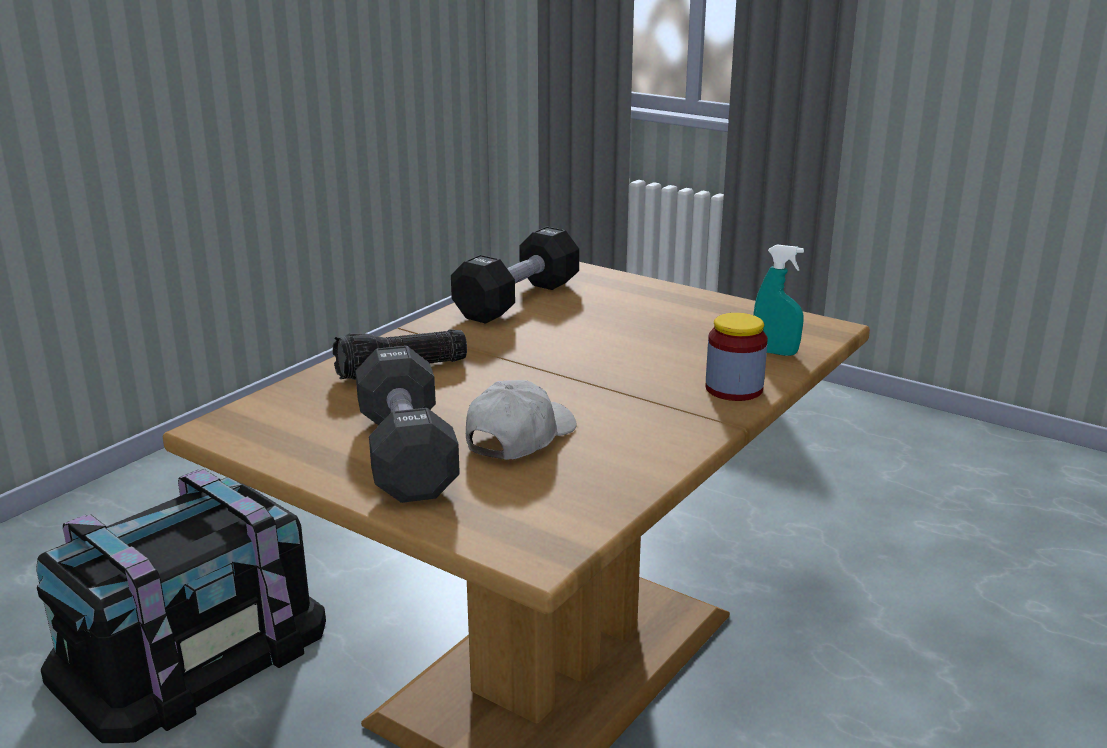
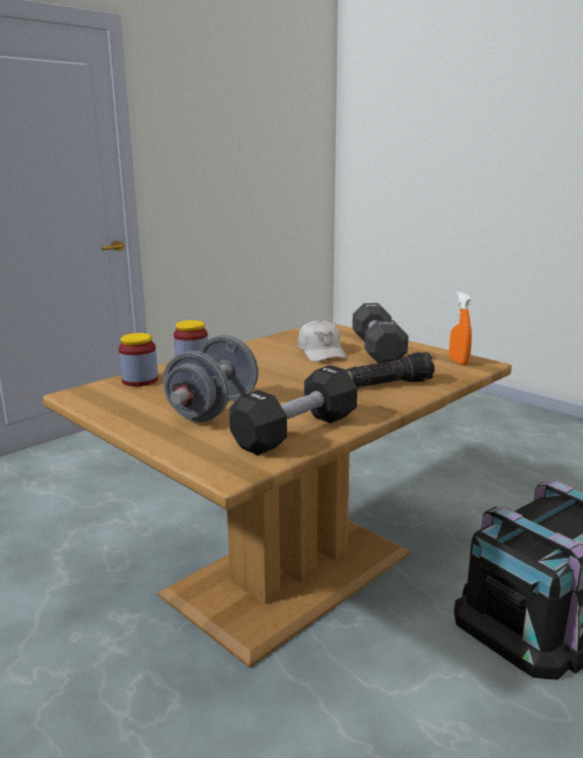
camera: 170 degrees left, 5 degrees down
white cap [466,380,577,460] -> white cap turned 60 degrees counterclockwise [298,319,347,362]
turquoise spray bottle [753,244,804,356] -> jar [119,333,158,386]
none -> grey dumbbell [163,335,259,422]
none -> orange spray bottle [449,292,472,365]

